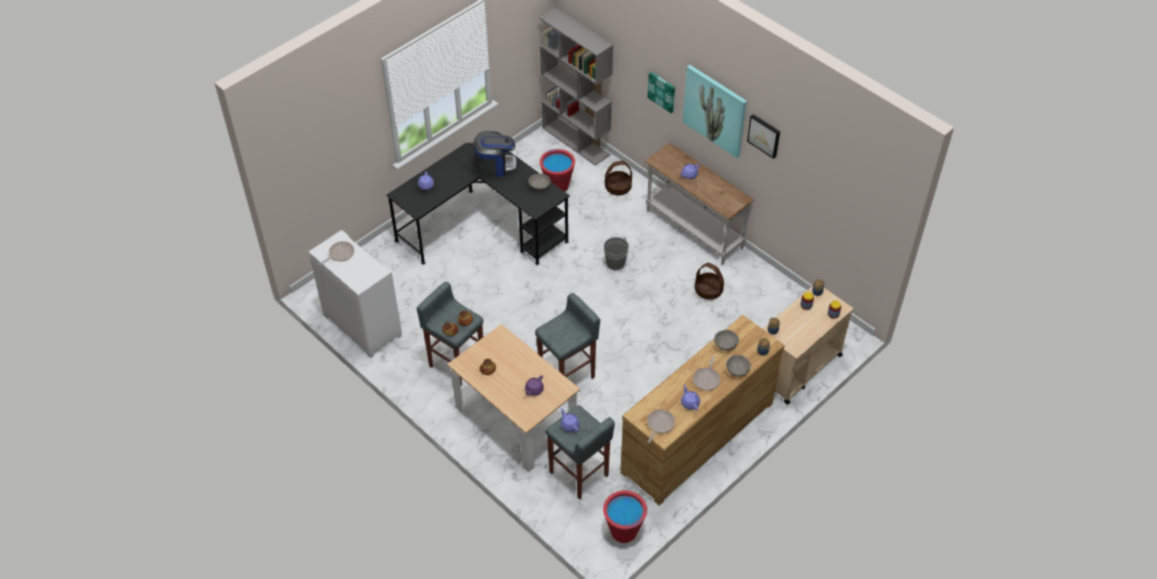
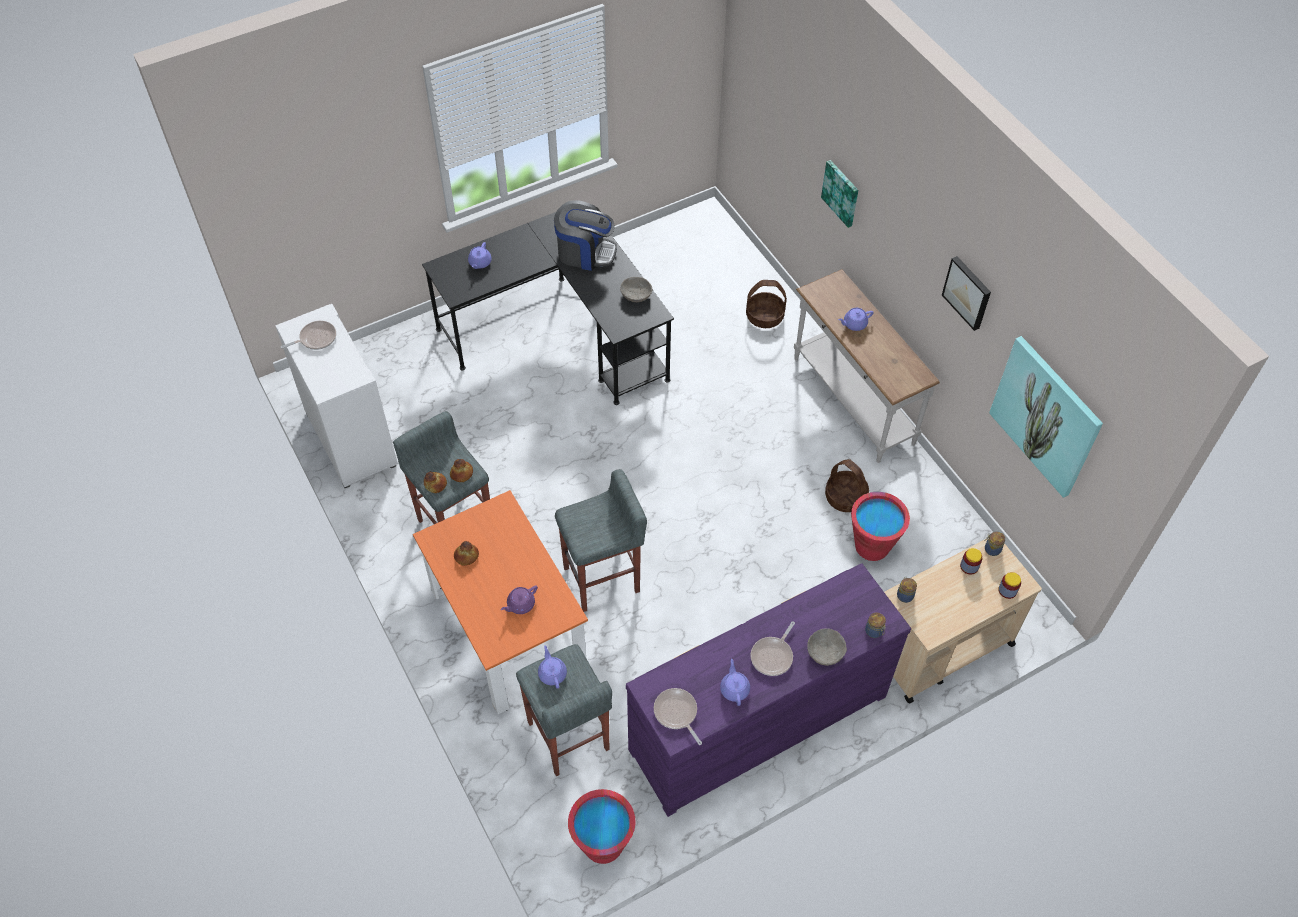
camera: 15 degrees right, 5 degrees up
beige dining table [447,324,580,472] -> orange dining table [413,490,588,714]
grey bookcase [539,8,613,166] -> none
red bucket [540,149,575,192] -> red bucket moved to [851,492,910,561]
grey bucket [604,237,629,270] -> none
brown dresser [620,315,785,506] -> purple dresser [626,563,911,817]
frying pan [647,409,675,443] -> frying pan turned 75 degrees counterclockwise [654,688,702,745]
picture [682,65,747,158] -> picture moved to [989,336,1103,498]
grey bowl [714,330,739,351] -> none

